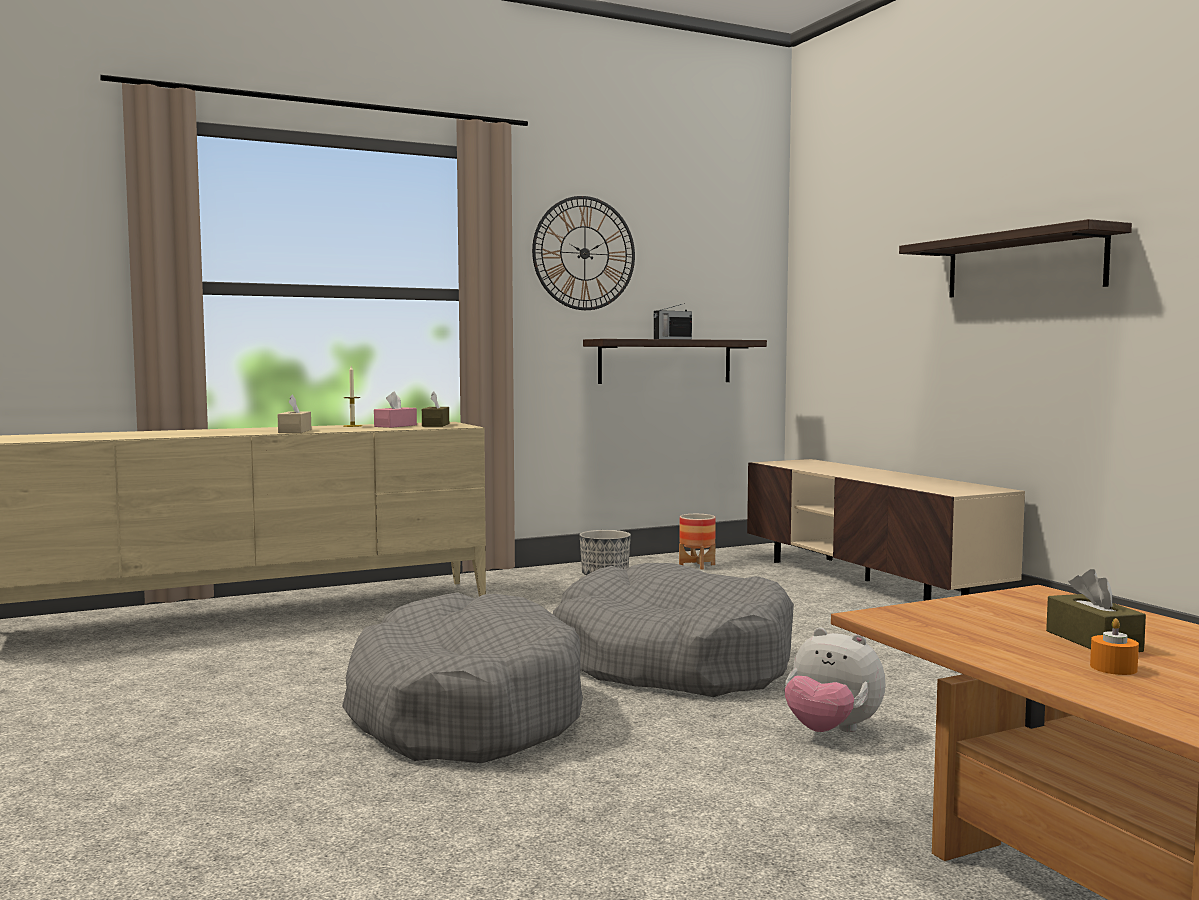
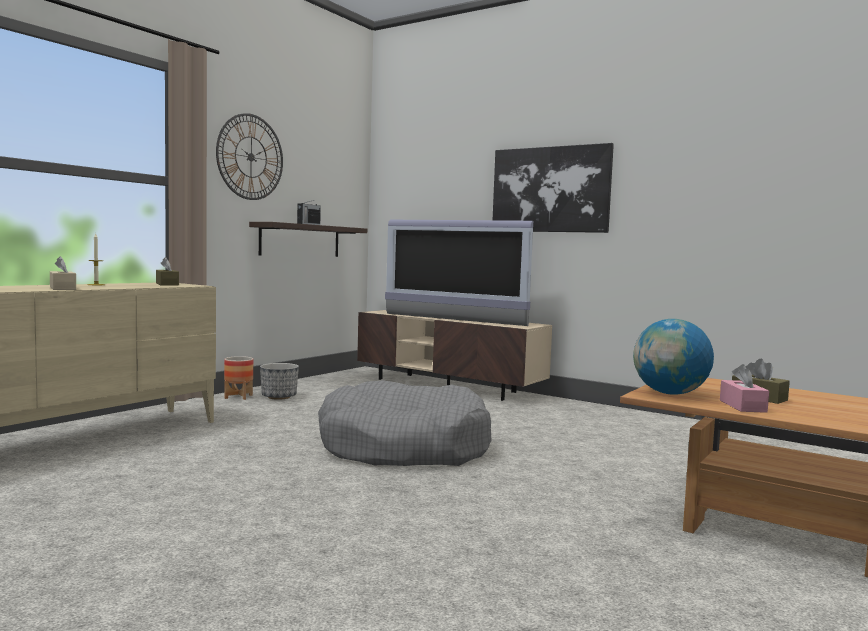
camera: 30 degrees left, 0 degrees up
grey dog bed [342,592,583,763] -> none
pink tissue box [374,392,417,428] -> pink tissue box moved to [720,364,769,413]
planter [679,514,716,570] -> planter moved to [224,356,253,400]
plush toy [784,627,886,732] -> none
shelf [899,219,1132,297] -> picture [493,143,614,233]
orange candle [1090,618,1139,675] -> none
none -> television [385,220,533,326]
none -> globe [633,319,714,395]

